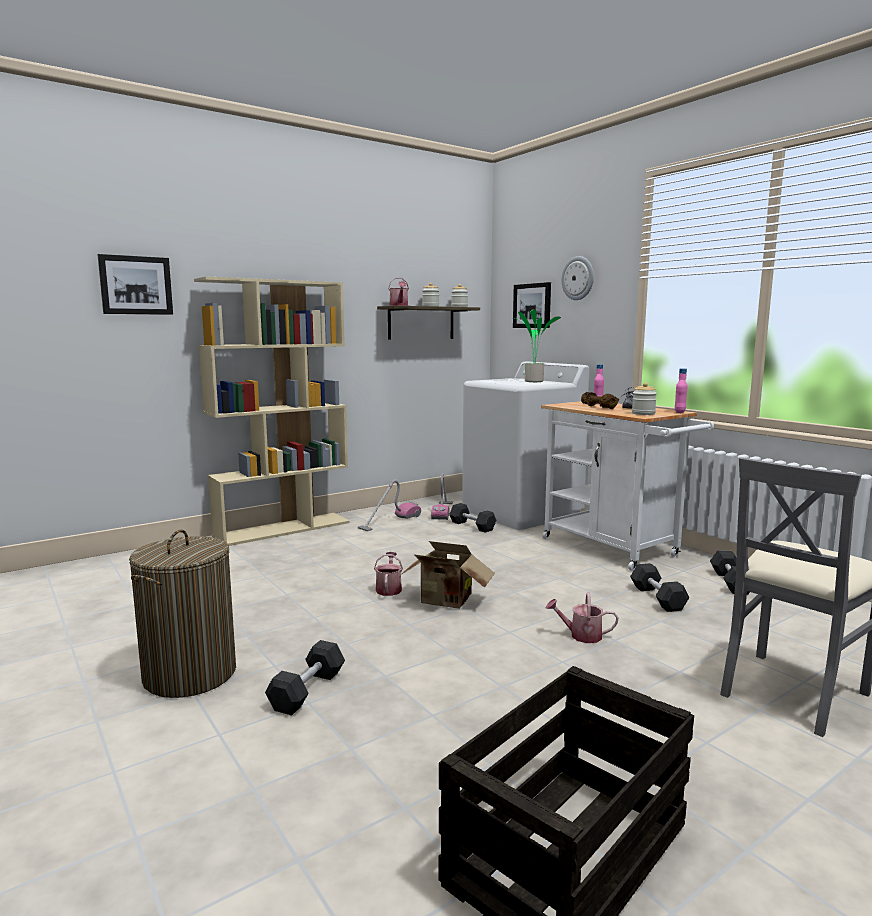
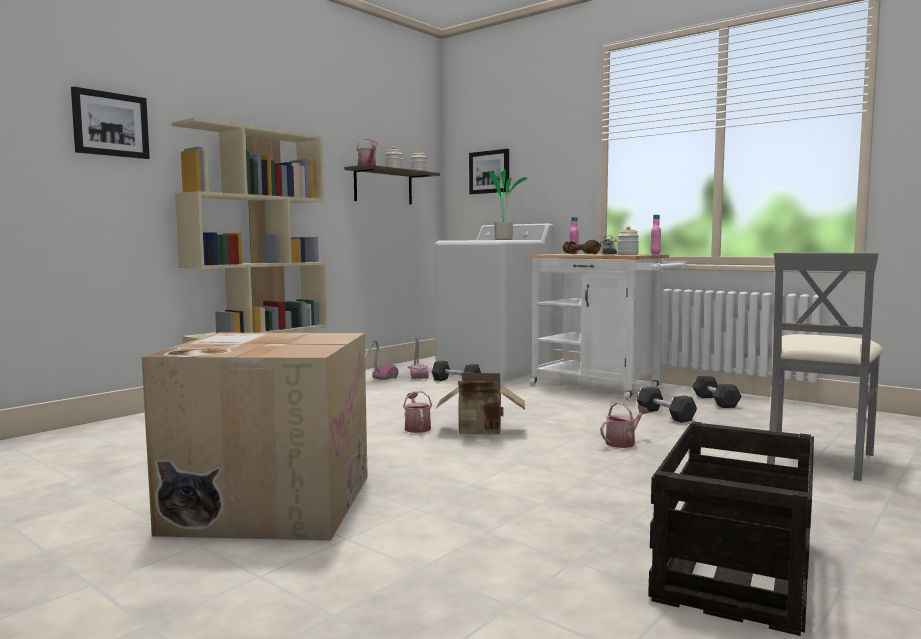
camera: 15 degrees left, 5 degrees down
laundry basket [129,530,236,698] -> cardboard box [142,333,368,540]
grey dumbbell [265,640,345,715] -> none
watering can [546,592,618,643] -> watering can turned 150 degrees clockwise [600,402,649,448]
wall clock [561,256,594,300] -> none

